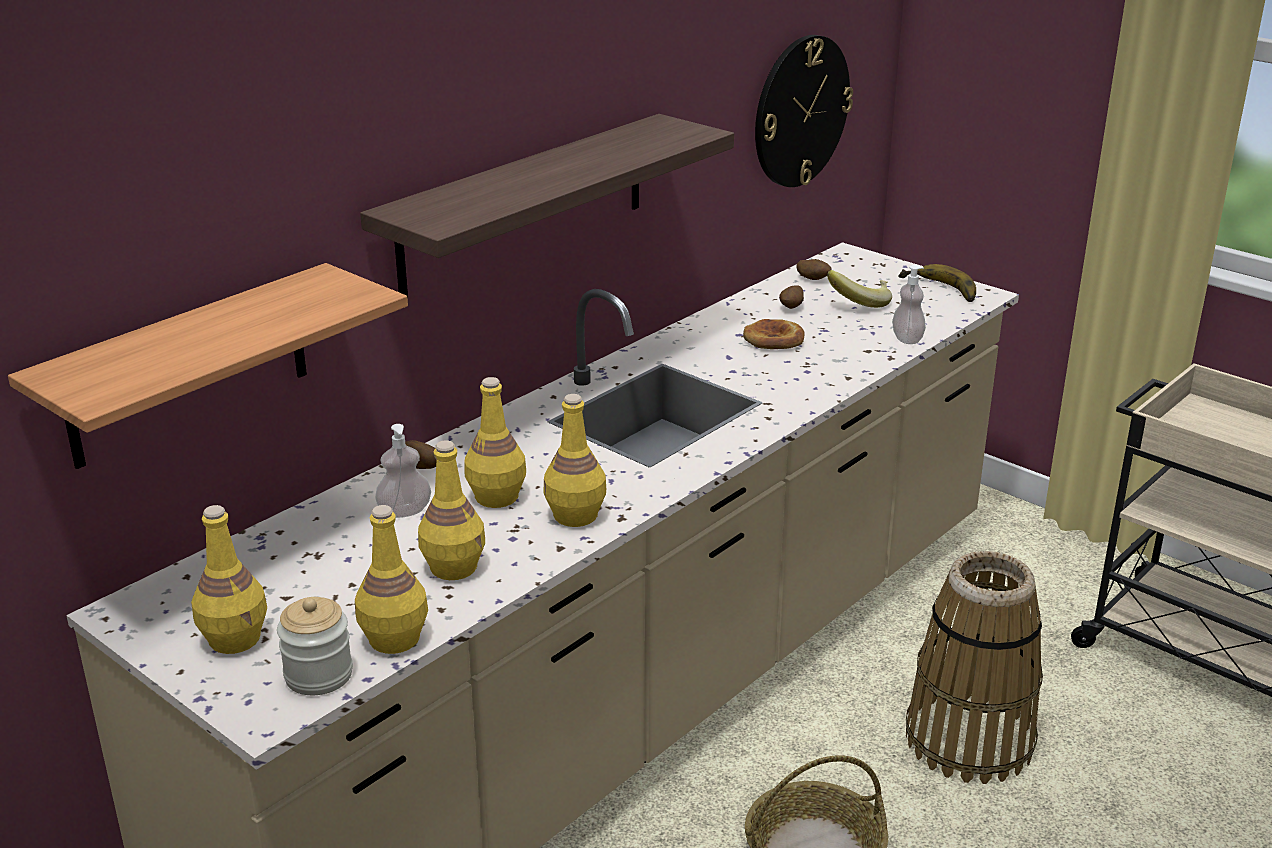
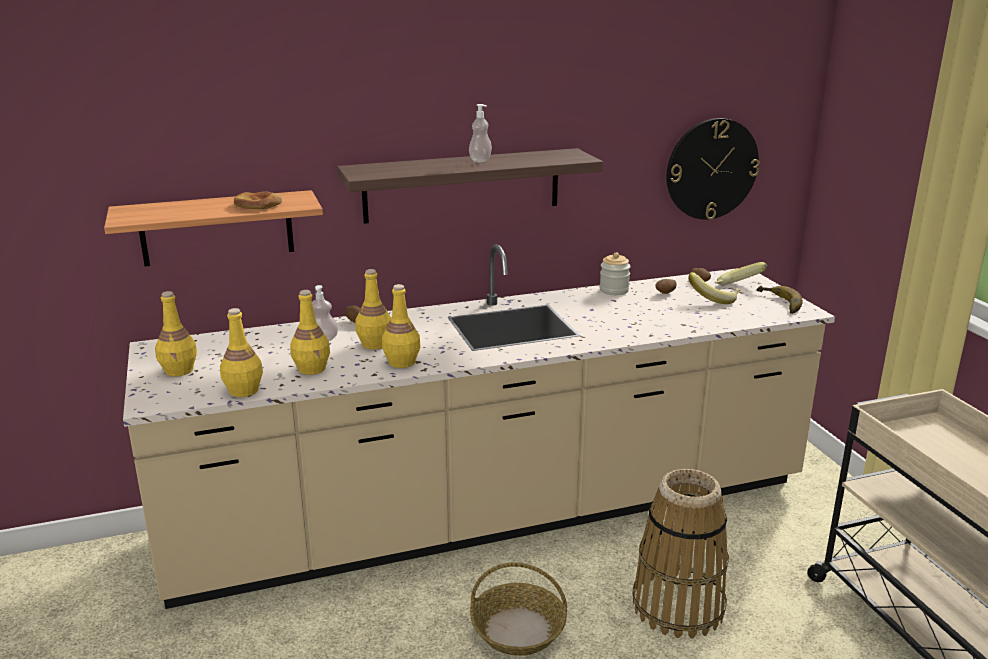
camera: 30 degrees right, 5 degrees down
jar [277,597,353,695] -> jar moved to [600,253,631,295]
bread [743,319,805,349] -> bread moved to [234,191,282,209]
soap dispenser [892,265,926,344] -> soap dispenser moved to [469,104,492,162]
none -> banana [715,262,767,285]

